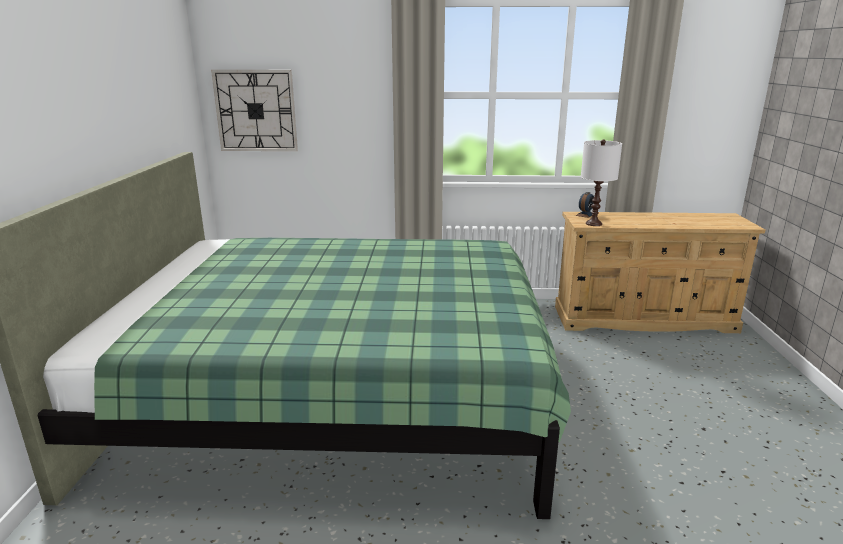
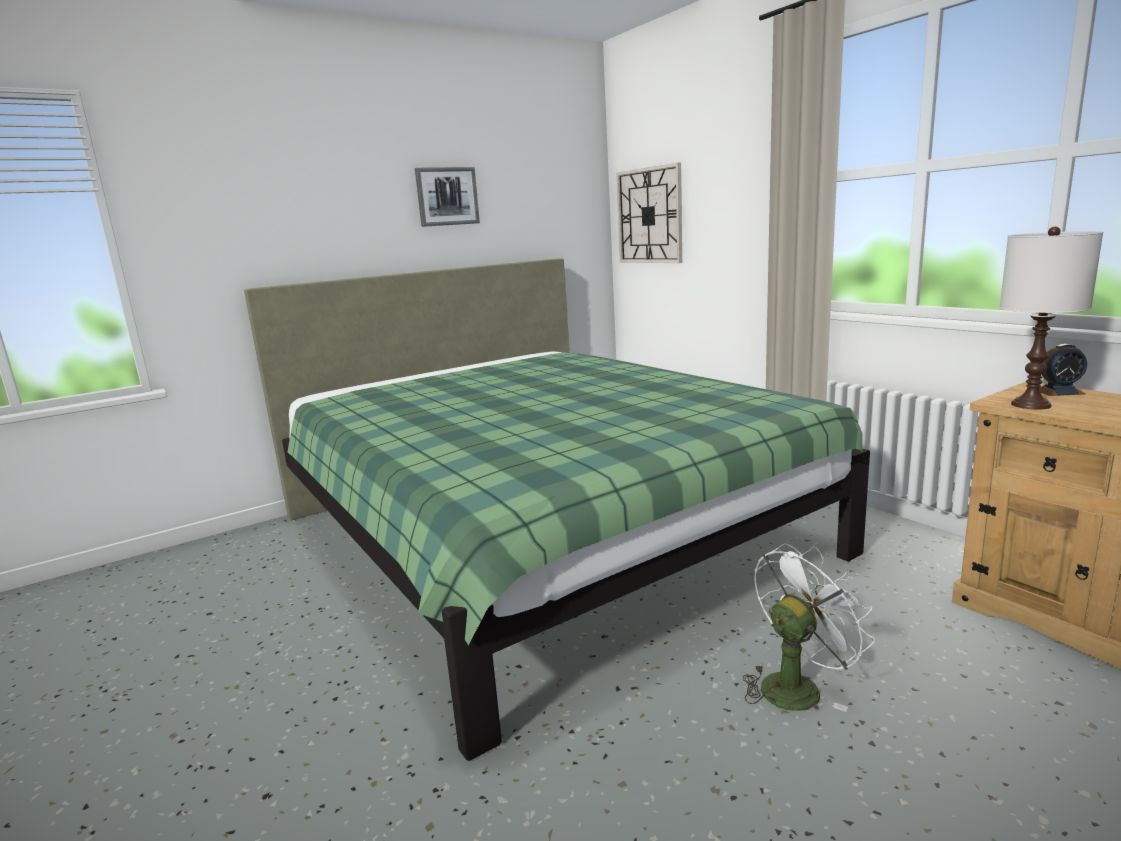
camera: 55 degrees right, 5 degrees down
none -> picture [415,167,480,227]
none -> white fan [743,544,875,712]

